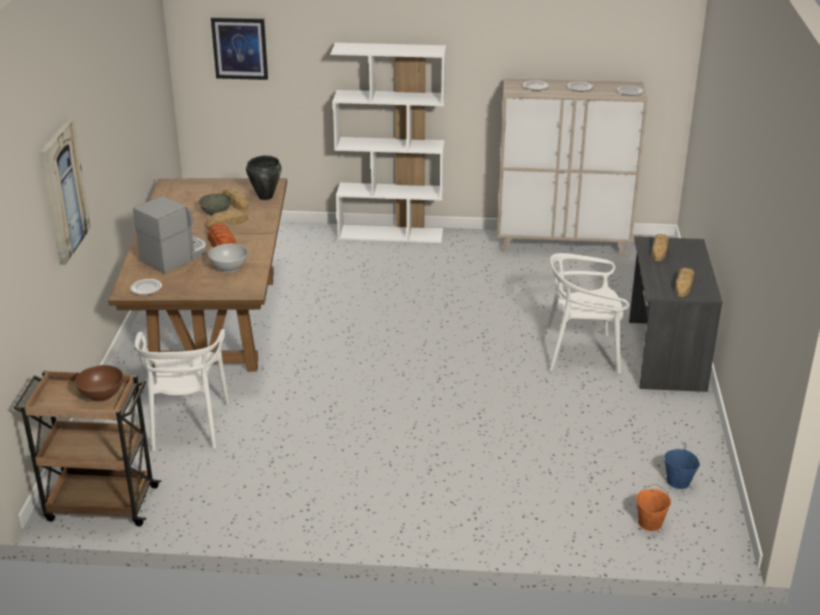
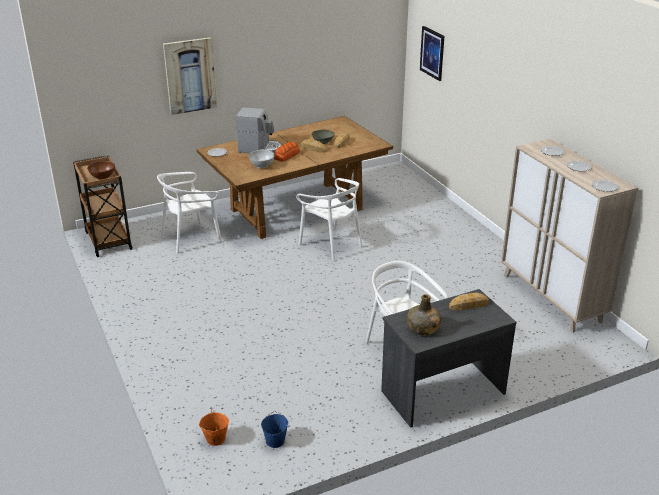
camera: 60 degrees right, 0 degrees up
black cooking pot [246,155,282,200] -> none
white bookcase [331,43,446,243] -> none
bread [675,268,694,297] -> green bottle [407,294,441,336]
none -> white chair [296,178,362,261]

